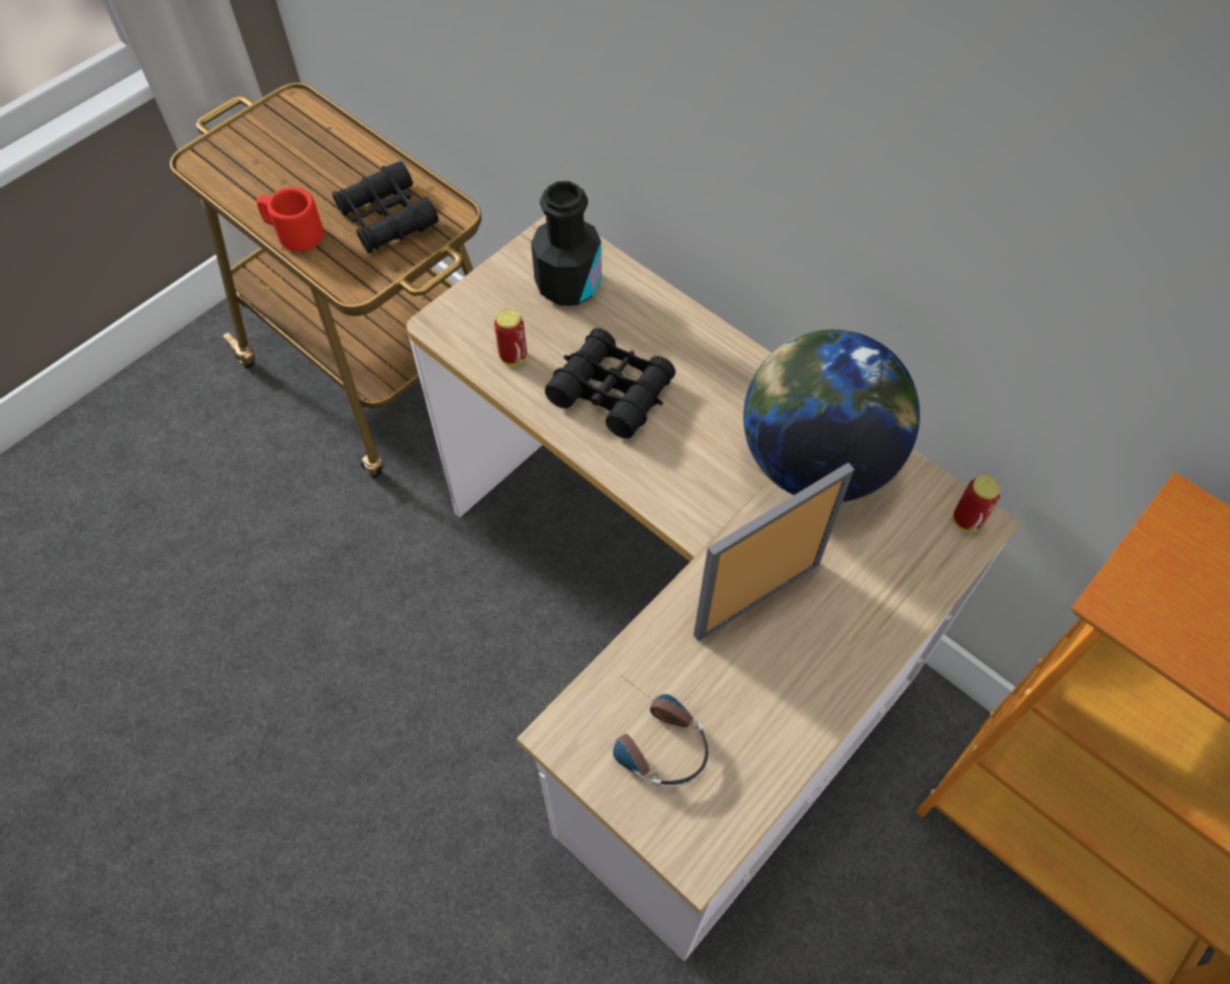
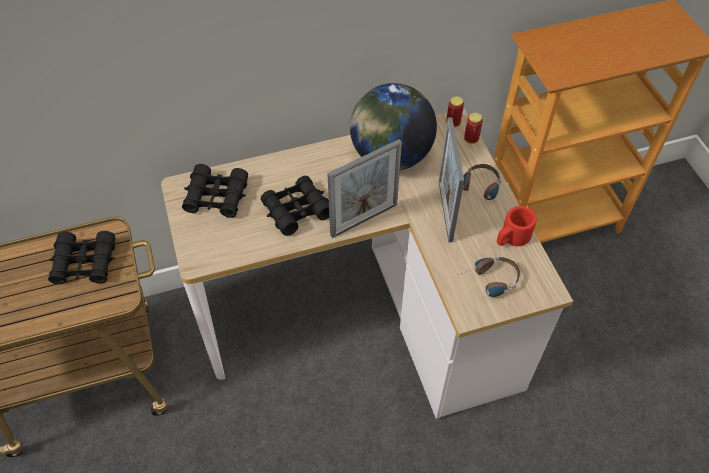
camera: 60 degrees left, 5 degrees down
red mug [257,188,324,251] -> red mug moved to [497,206,537,246]
can [494,309,527,365] -> can moved to [464,113,483,144]
black bottle [531,181,602,306] -> black binoculars [182,164,248,218]
none -> picture frame [327,139,402,238]
none -> headphones [463,164,501,200]

